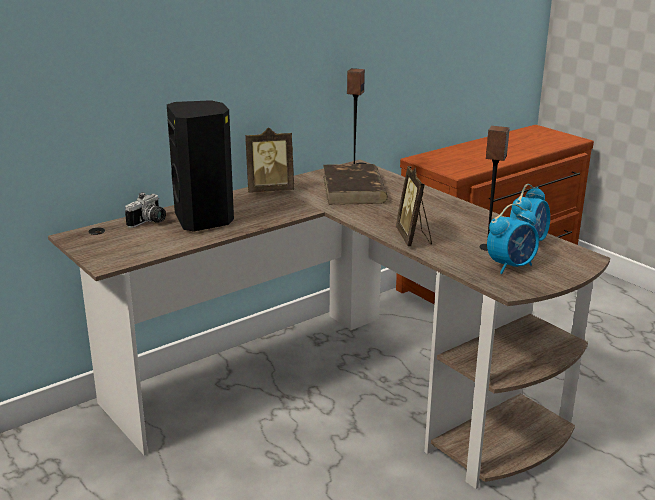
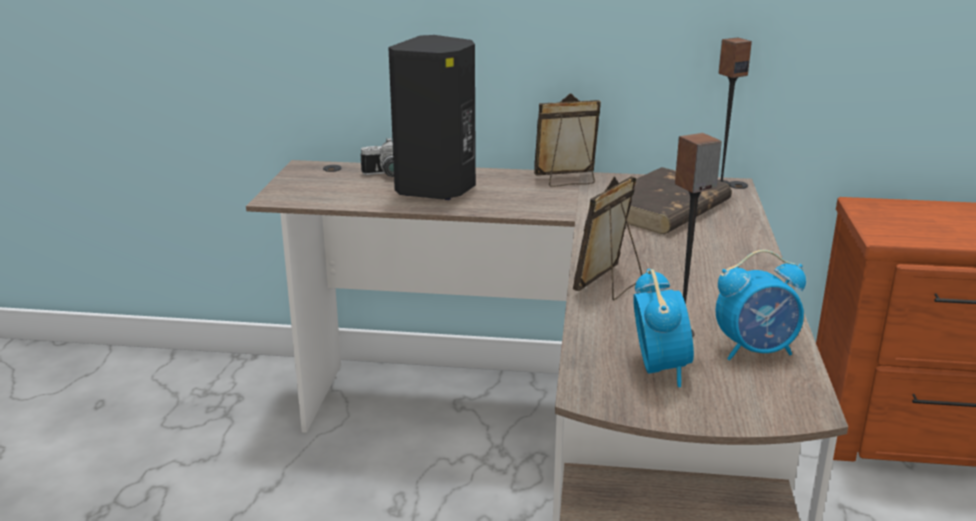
camera: 45 degrees right, 0 degrees up
picture frame [245,127,294,193] -> picture frame turned 135 degrees clockwise [534,93,601,187]
alarm clock [487,204,539,274] -> alarm clock turned 105 degrees counterclockwise [633,269,694,387]

